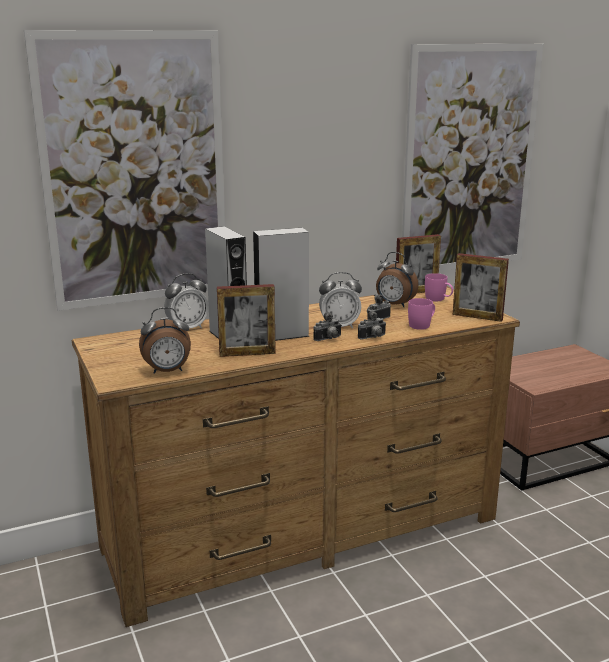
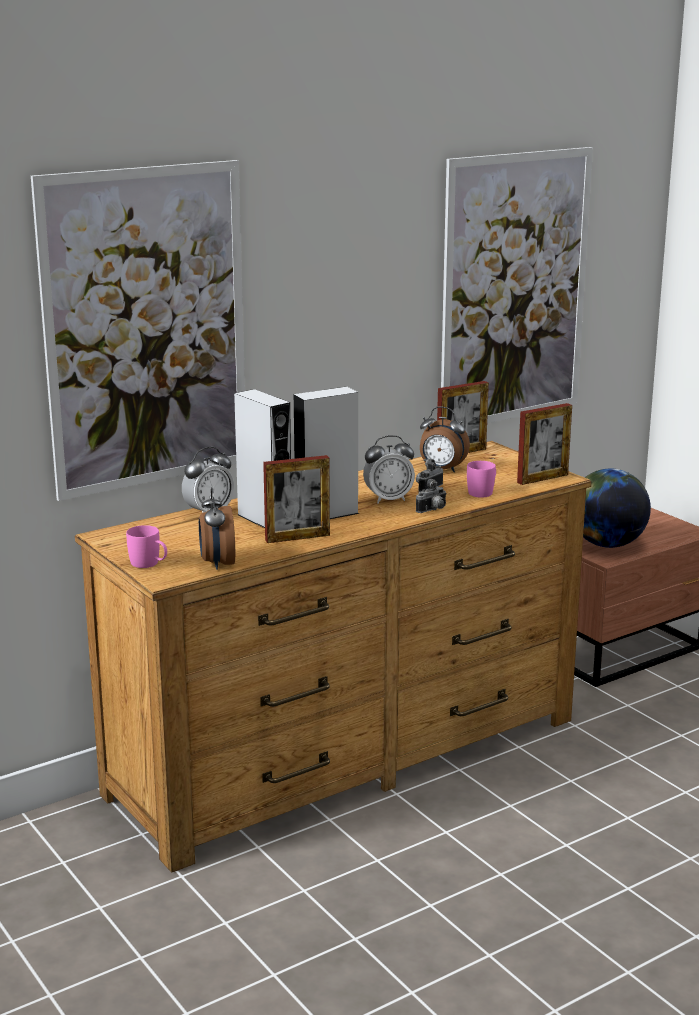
camera: 10 degrees left, 0 degrees up
alarm clock [139,307,191,374] -> alarm clock turned 105 degrees clockwise [199,487,235,570]
camera [313,312,341,341] -> none
pink mug [425,273,453,301] -> pink mug moved to [126,525,167,568]
picture frame [453,253,509,322] -> picture frame turned 45 degrees counterclockwise [517,403,572,485]
none -> globe [583,469,651,548]

